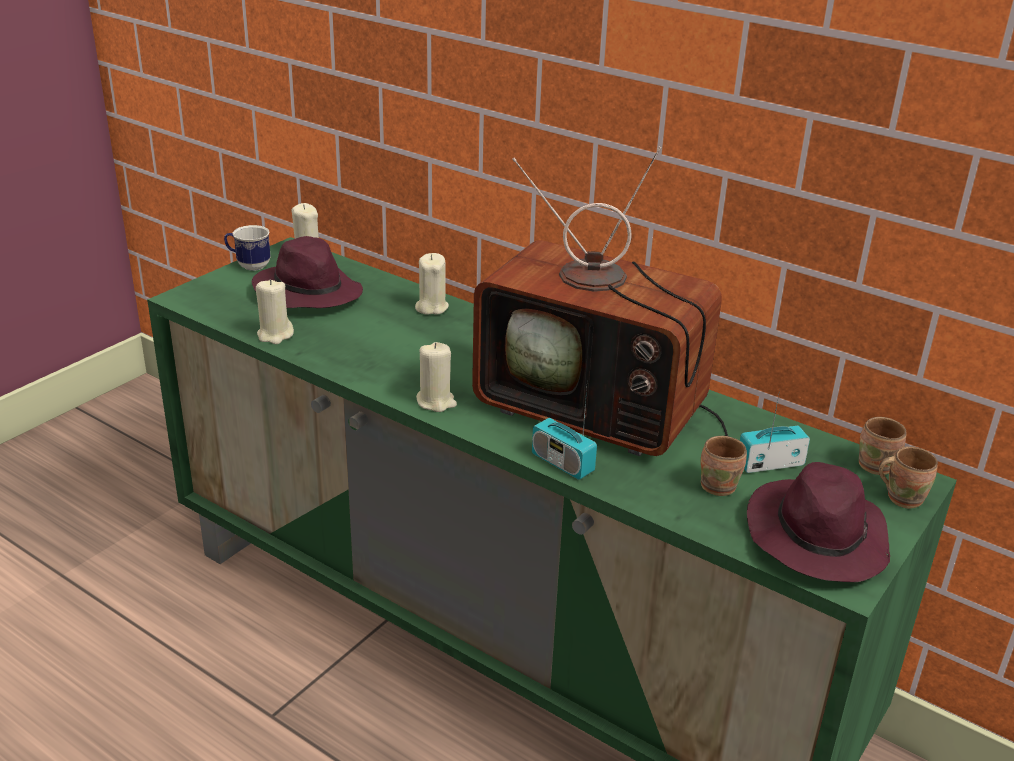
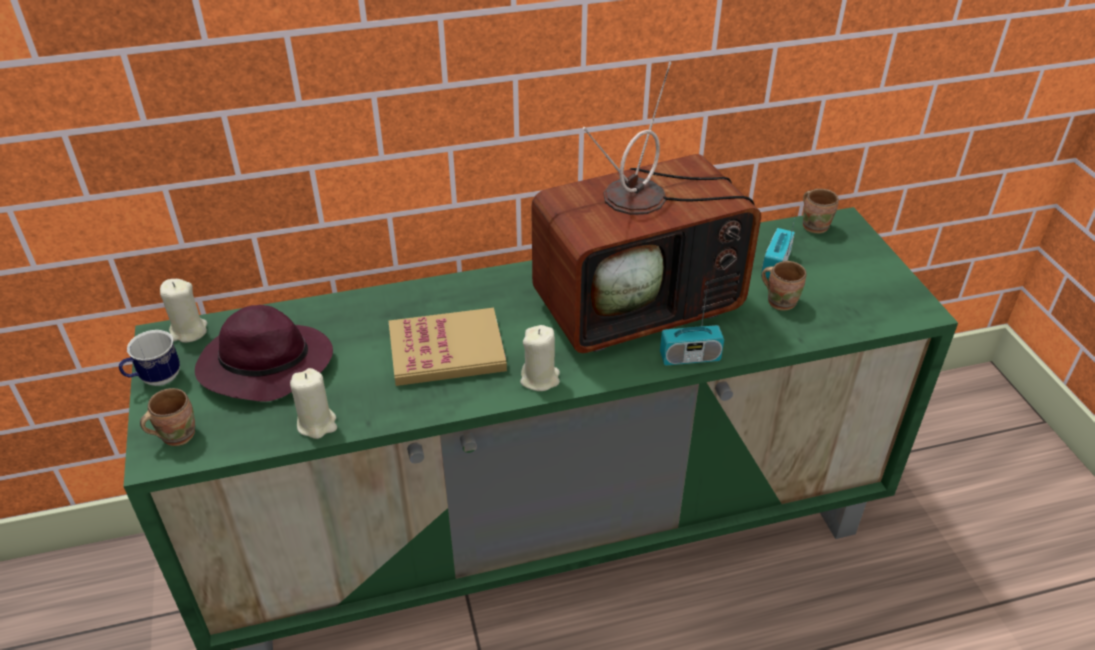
camera: 50 degrees left, 10 degrees up
beige candle [415,253,449,315] -> none
purple hat [747,462,890,582] -> none
brown mug [879,446,938,509] -> brown mug moved to [140,388,195,446]
none -> book [389,308,507,386]

